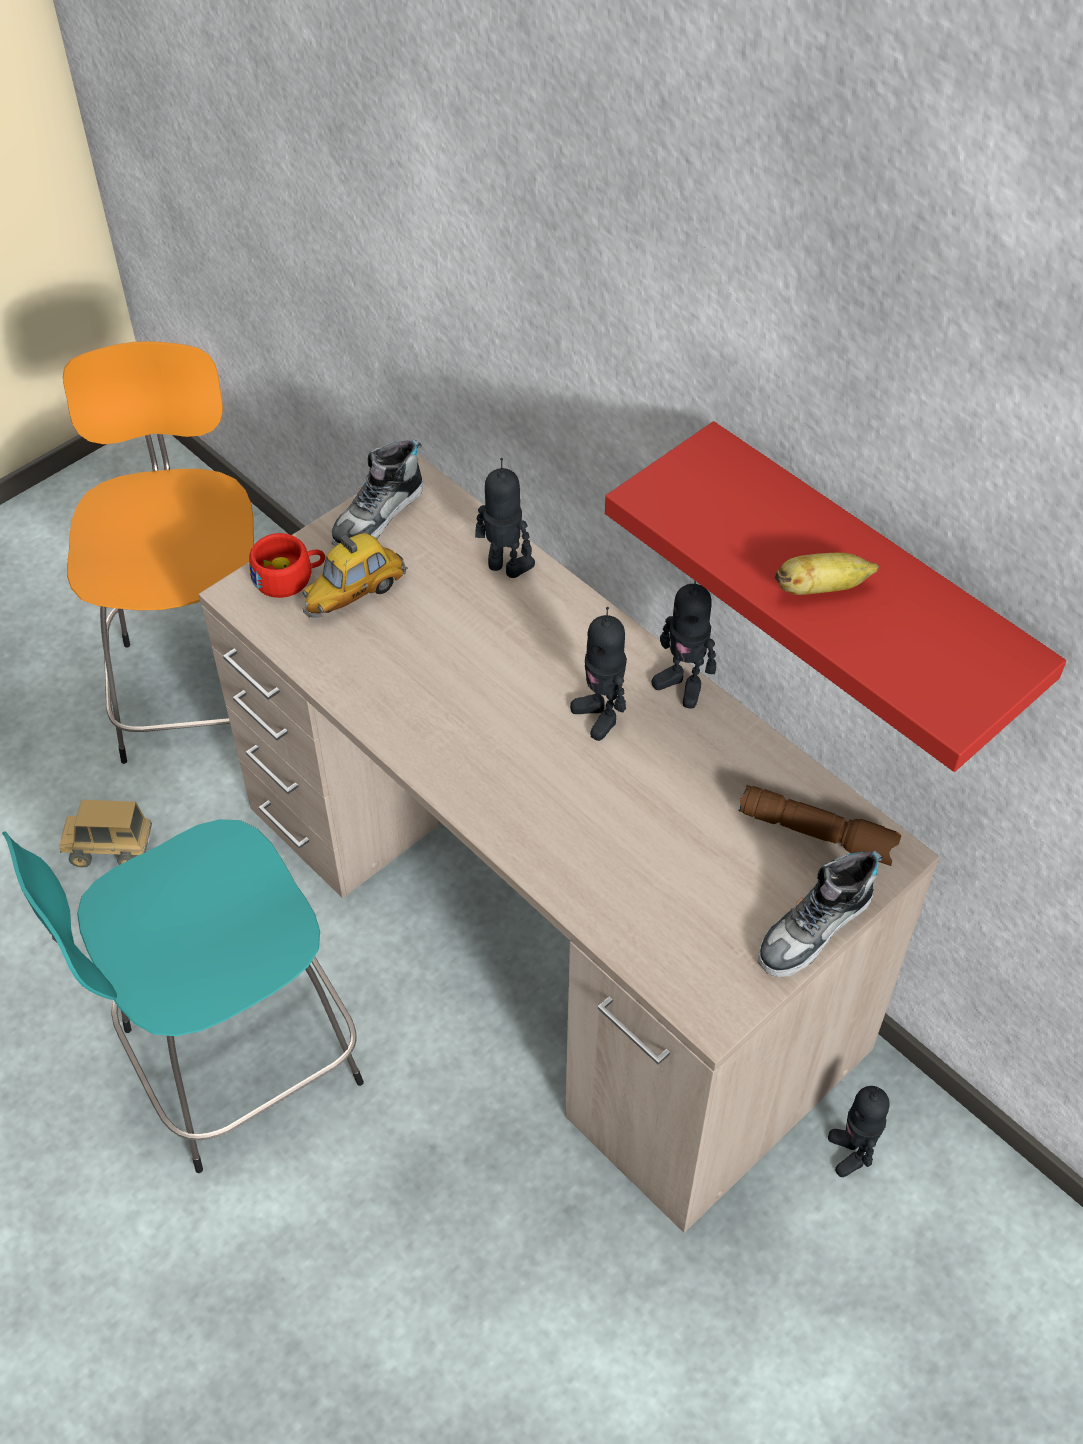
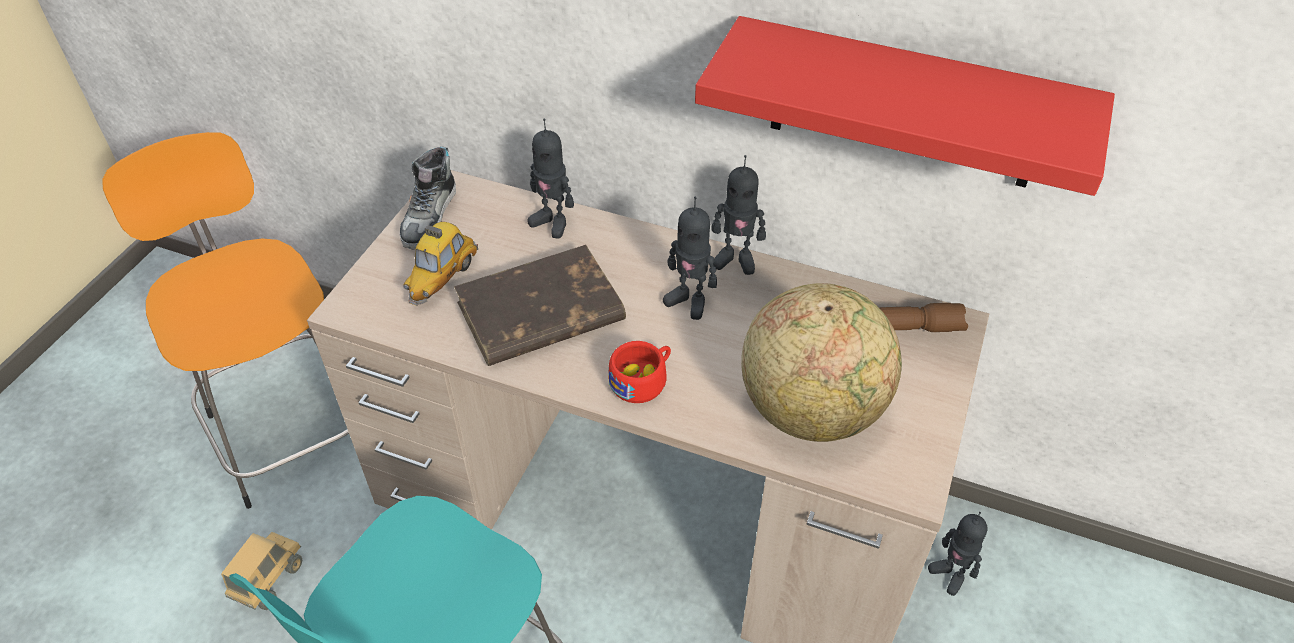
camera: 25 degrees left, 5 degrees down
toy truck [59,800,152,867] -> toy truck turned 135 degrees clockwise [221,532,302,610]
red cup [249,533,325,598] -> red cup moved to [608,341,671,403]
toy robot [475,458,535,578] -> toy robot turned 150 degrees counterclockwise [527,118,574,238]
shoe [757,850,883,977] -> none
banana [775,553,879,595] -> none
none -> brown book [454,245,626,366]
none -> globe [741,283,902,442]

